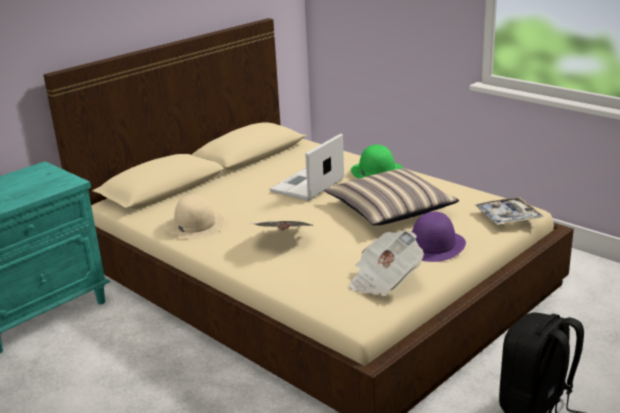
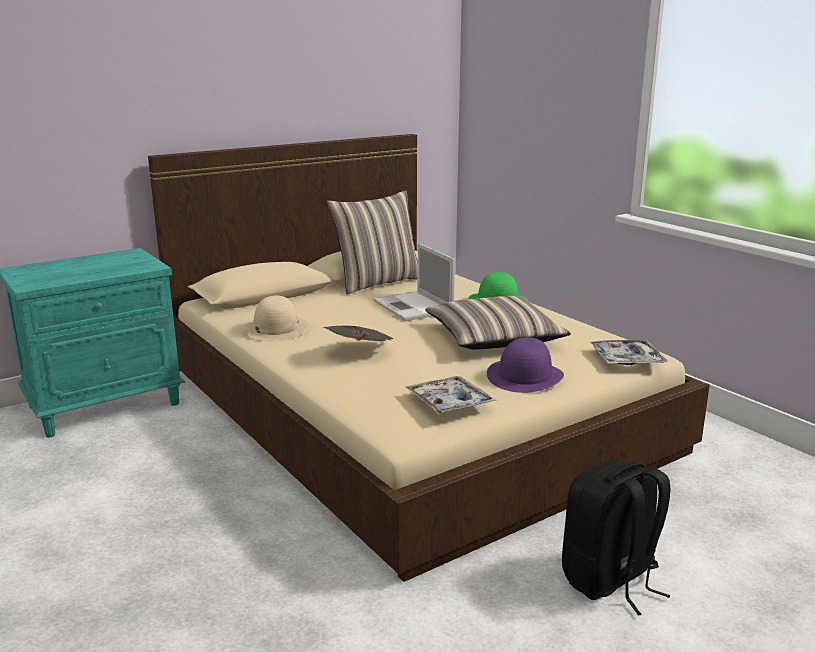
camera: 10 degrees right, 5 degrees down
laptop [270,134,344,201] -> laptop turned 75 degrees counterclockwise [373,243,455,321]
newspaper [349,231,424,296] -> tray [405,376,497,414]
none -> pillow [327,191,418,294]

